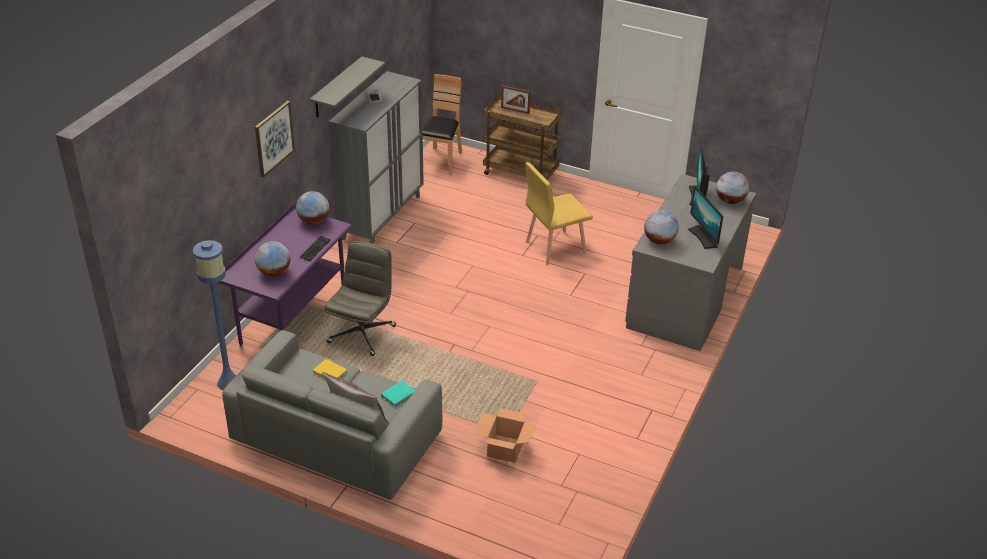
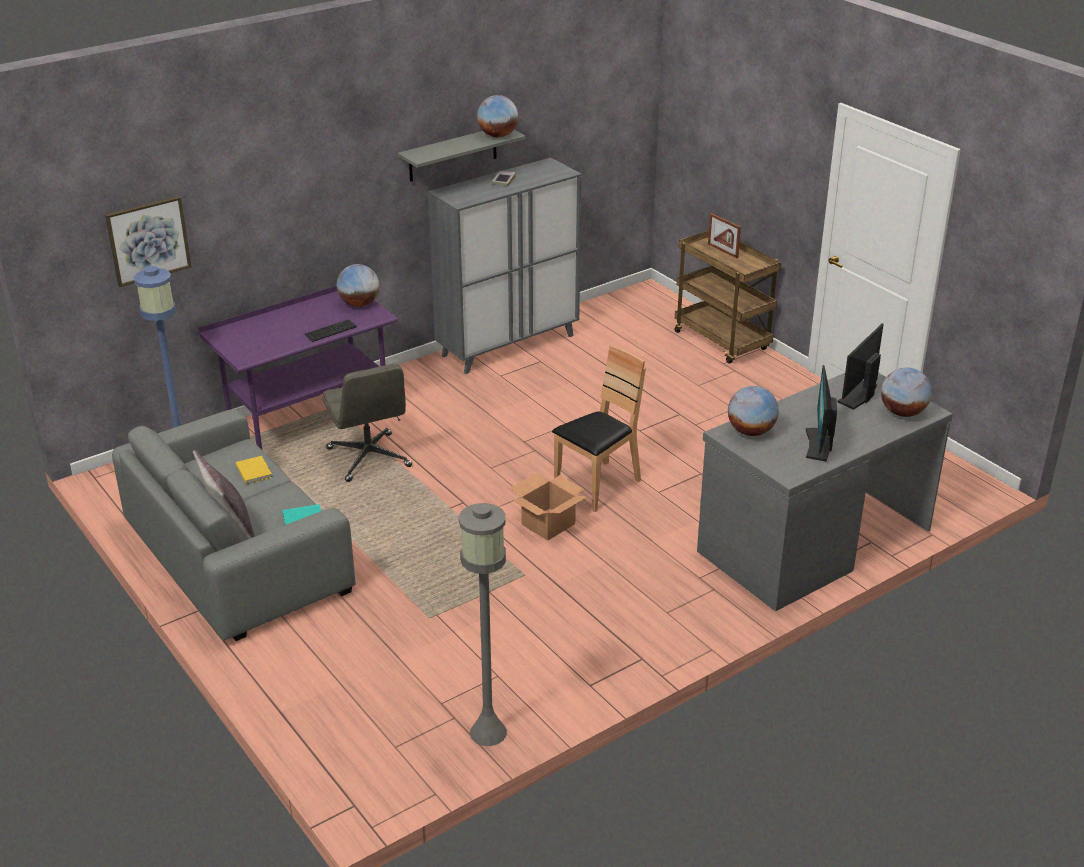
camera: 30 degrees right, 5 degrees down
picture [255,101,295,178] -> picture moved to [105,196,191,287]
globe [255,241,290,276] -> globe moved to [477,95,518,137]
grey office chair [324,240,396,356] -> grey office chair turned 105 degrees clockwise [322,363,412,482]
brown chair [422,74,462,175] -> brown chair moved to [552,345,646,512]
cardboard box [474,408,537,463] -> cardboard box moved to [509,473,588,540]
yellow chair [525,162,593,265] -> none
none -> grey floor lamp [458,503,507,746]

